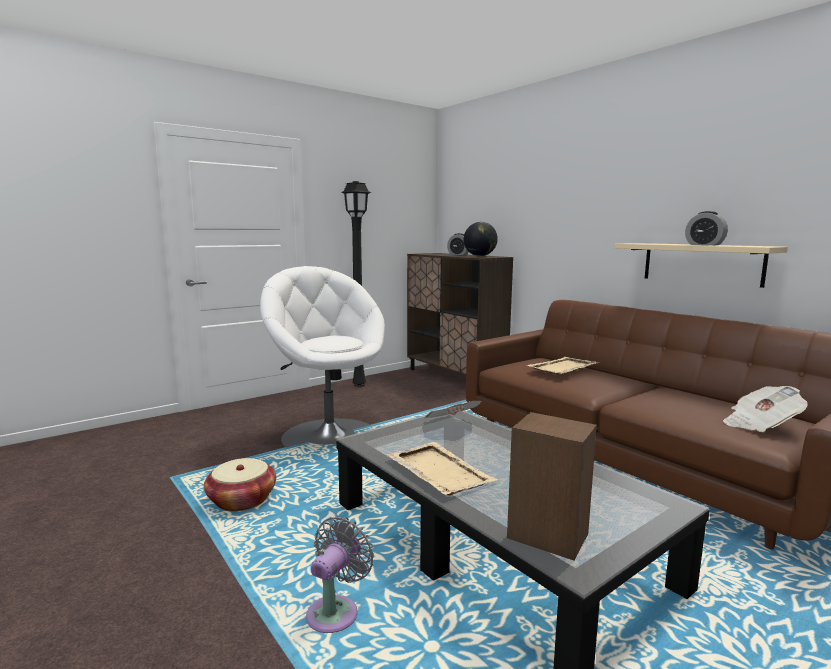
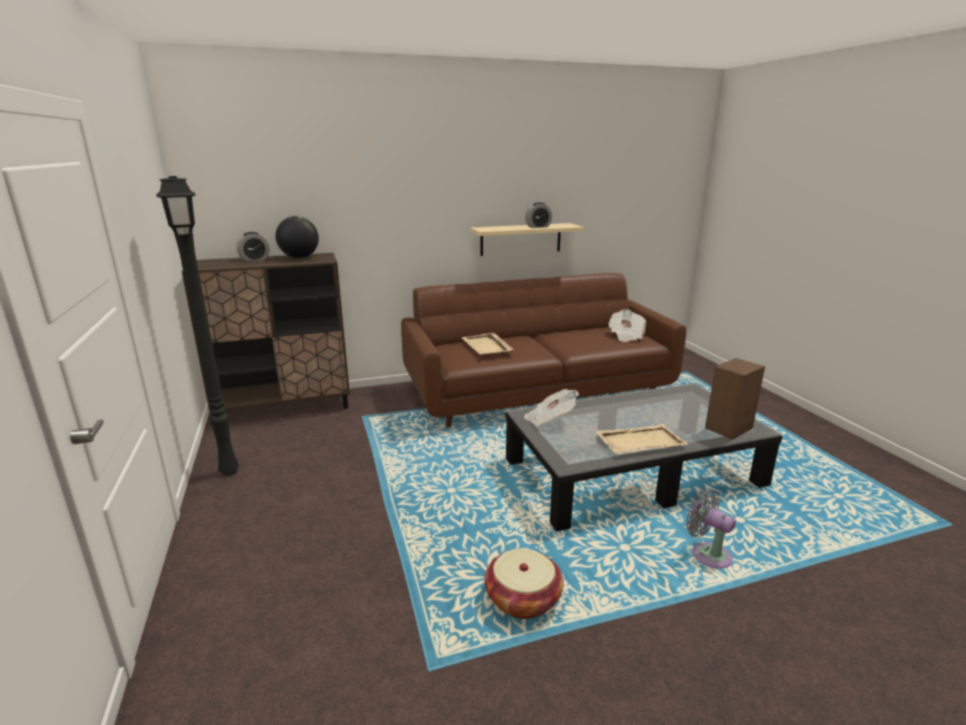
camera: 70 degrees left, 10 degrees up
white armchair [260,266,385,447] -> none

